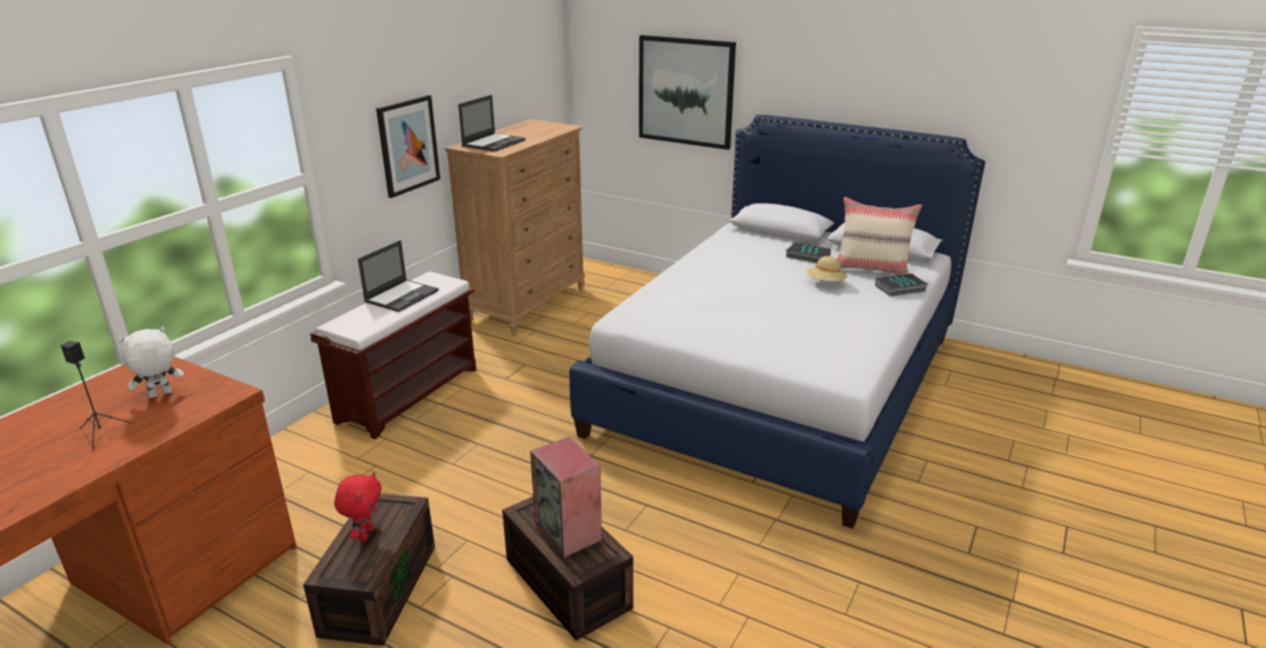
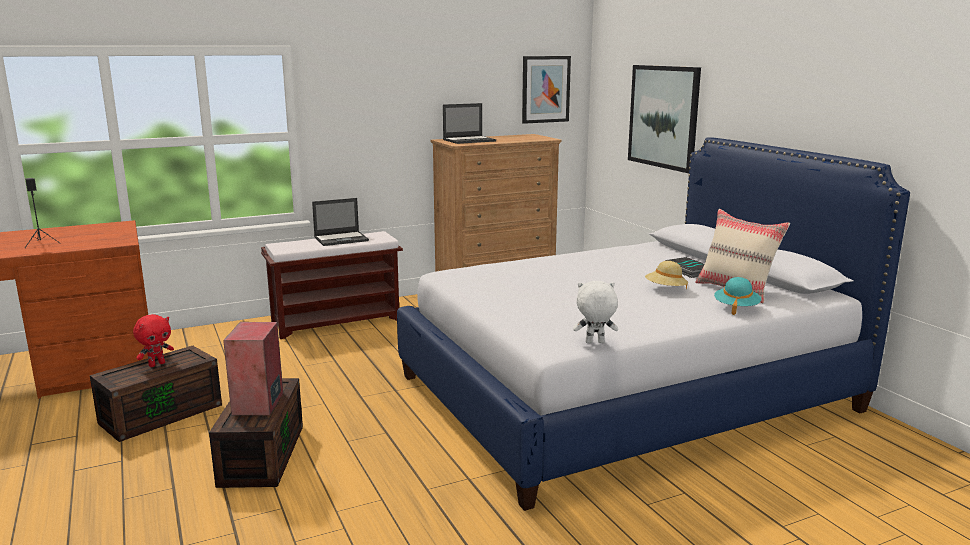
camera: 35 degrees right, 10 degrees down
white plush toy [118,327,184,398] -> white plush toy moved to [573,281,618,343]
picture [376,95,440,198] -> picture moved to [522,56,571,124]
book [875,274,928,297] -> turquoise hat [714,277,761,315]

